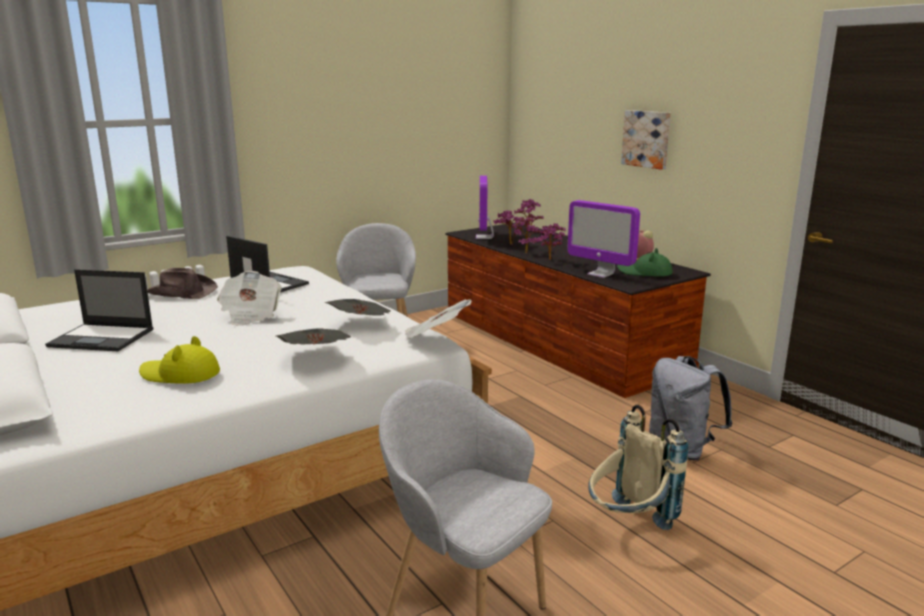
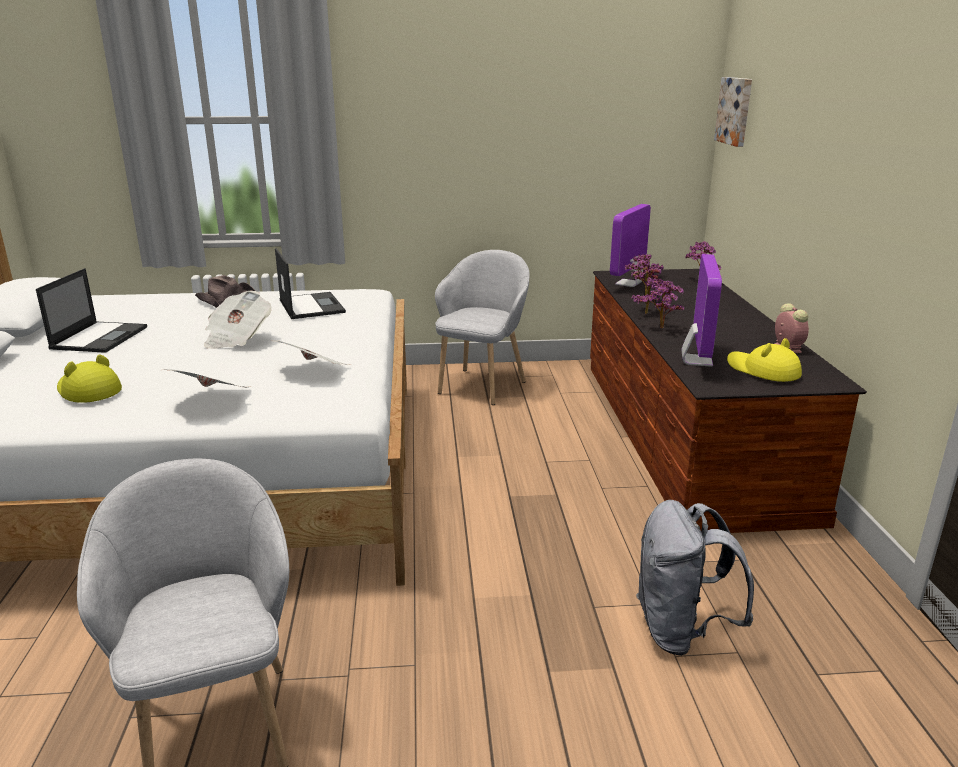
camera: 30 degrees right, 5 degrees up
laptop [45,269,153,351] -> laptop turned 120 degrees counterclockwise [36,268,147,353]
newspaper [405,299,472,340] -> none
monitor [567,200,640,278] -> monitor turned 150 degrees counterclockwise [682,254,722,367]
beige backpack [588,405,688,530] -> none
green hat [617,248,673,277] -> yellow hat [727,338,802,382]
picture [621,110,671,170] -> picture moved to [714,77,752,147]

